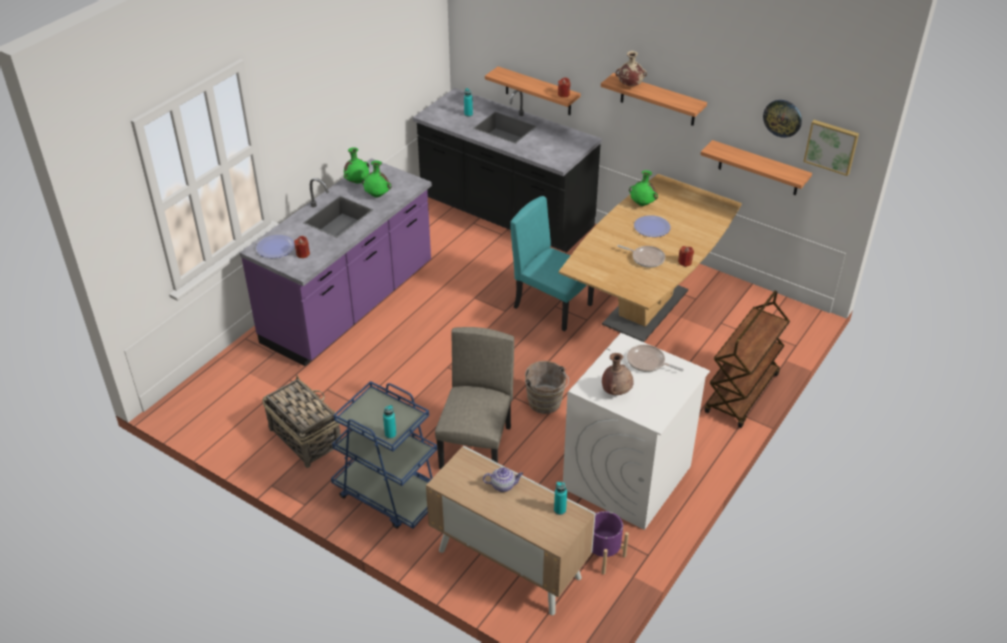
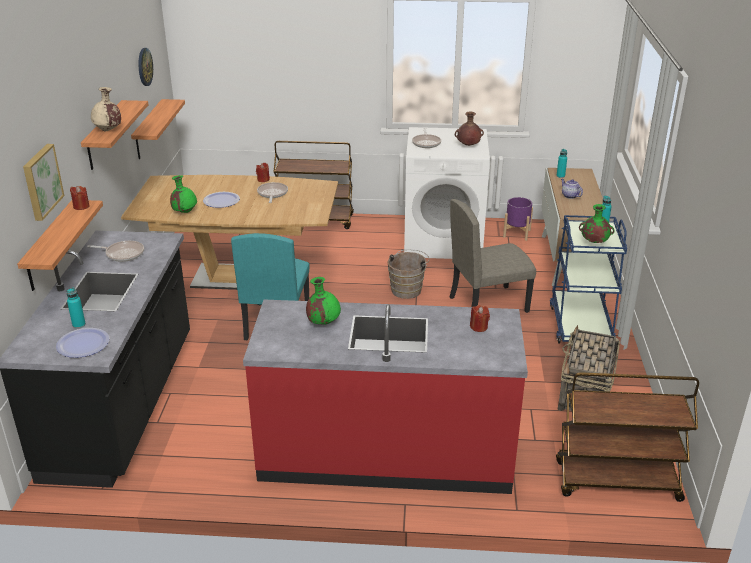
camera: 120 degrees left, 10 degrees down
purple counter [240,158,432,366] -> red counter [243,299,528,494]
plate [256,235,295,258] -> plate moved to [56,328,110,358]
green vase [344,147,369,184] -> green vase moved to [579,204,615,243]
picture [803,120,859,176] -> picture moved to [23,144,65,221]
none -> frying pan [87,241,144,262]
none -> brown cart [556,372,699,502]

